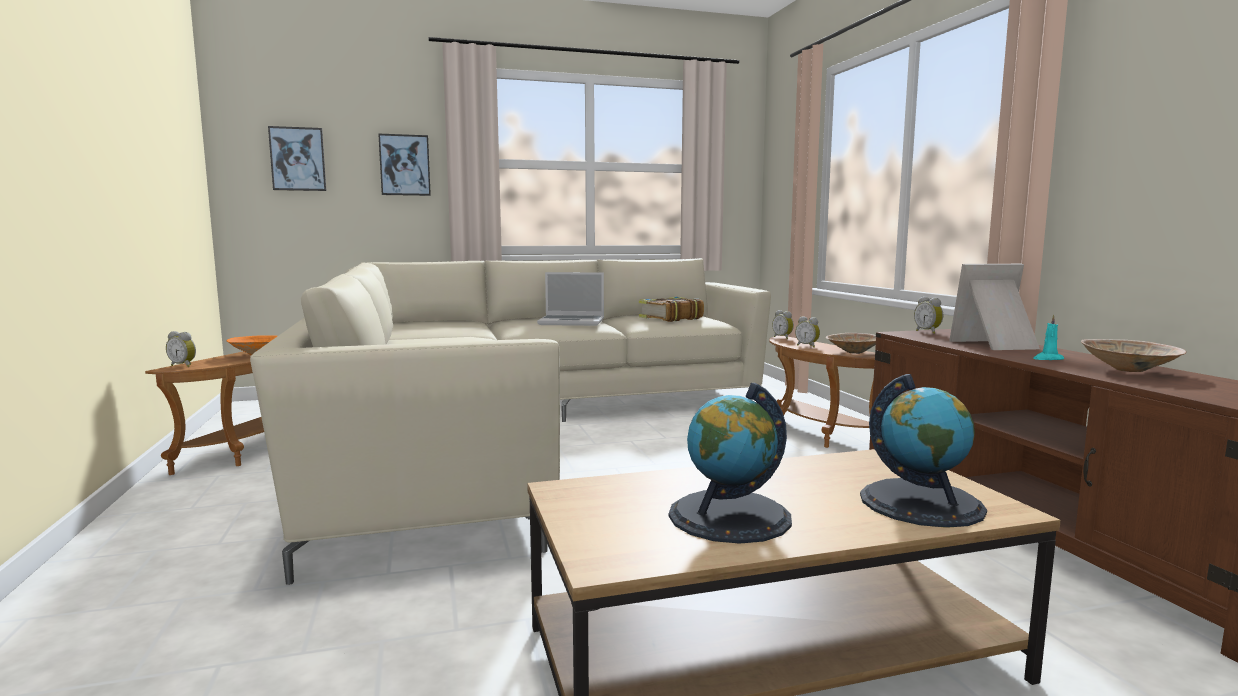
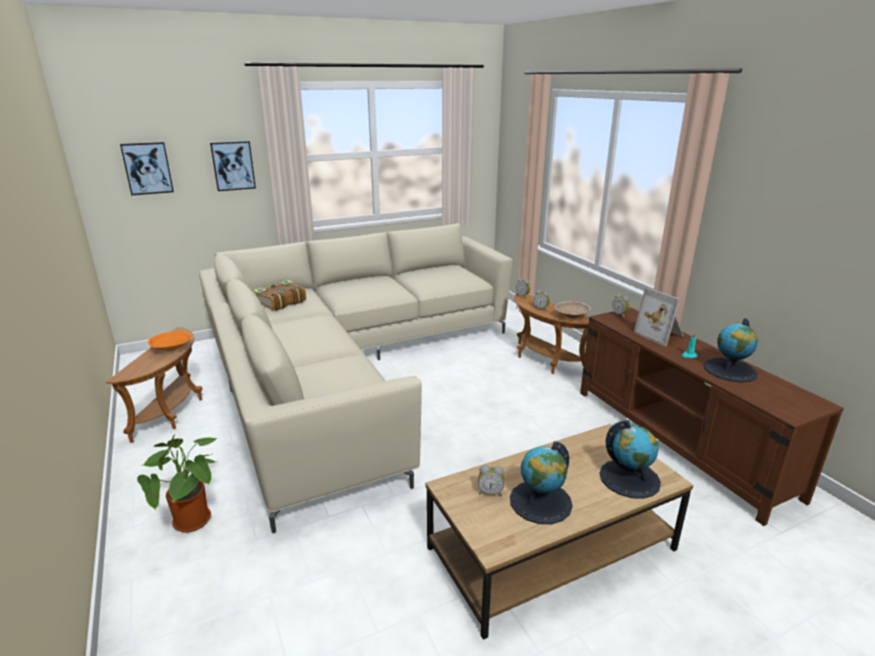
camera: 10 degrees left, 15 degrees up
alarm clock [166,331,196,367] -> alarm clock moved to [478,465,505,496]
laptop [537,272,604,326] -> none
book [639,297,704,322] -> book moved to [252,280,306,311]
picture frame [949,264,1040,350] -> picture frame turned 105 degrees counterclockwise [633,287,684,346]
beige bowl [1081,339,1187,372] -> globe [704,318,758,382]
none -> potted plant [137,435,218,533]

